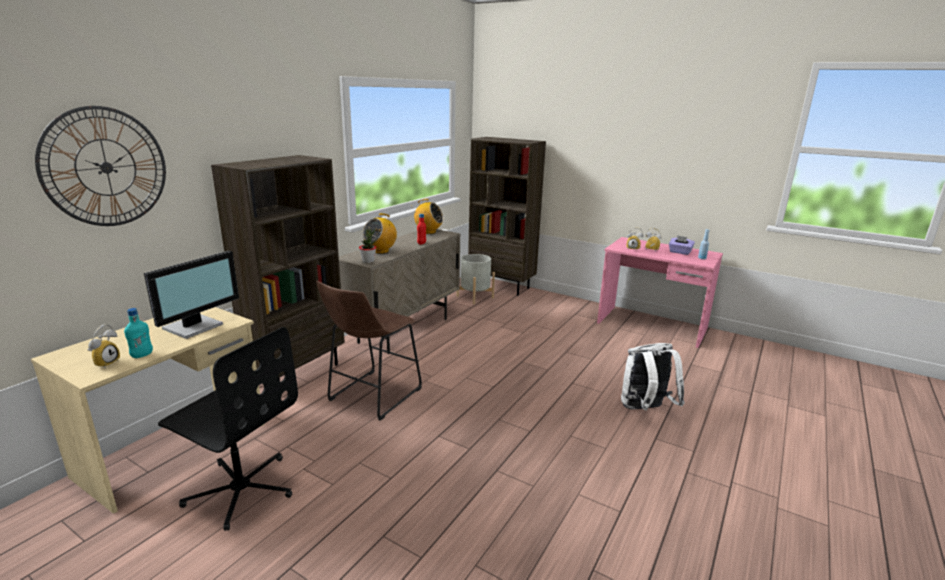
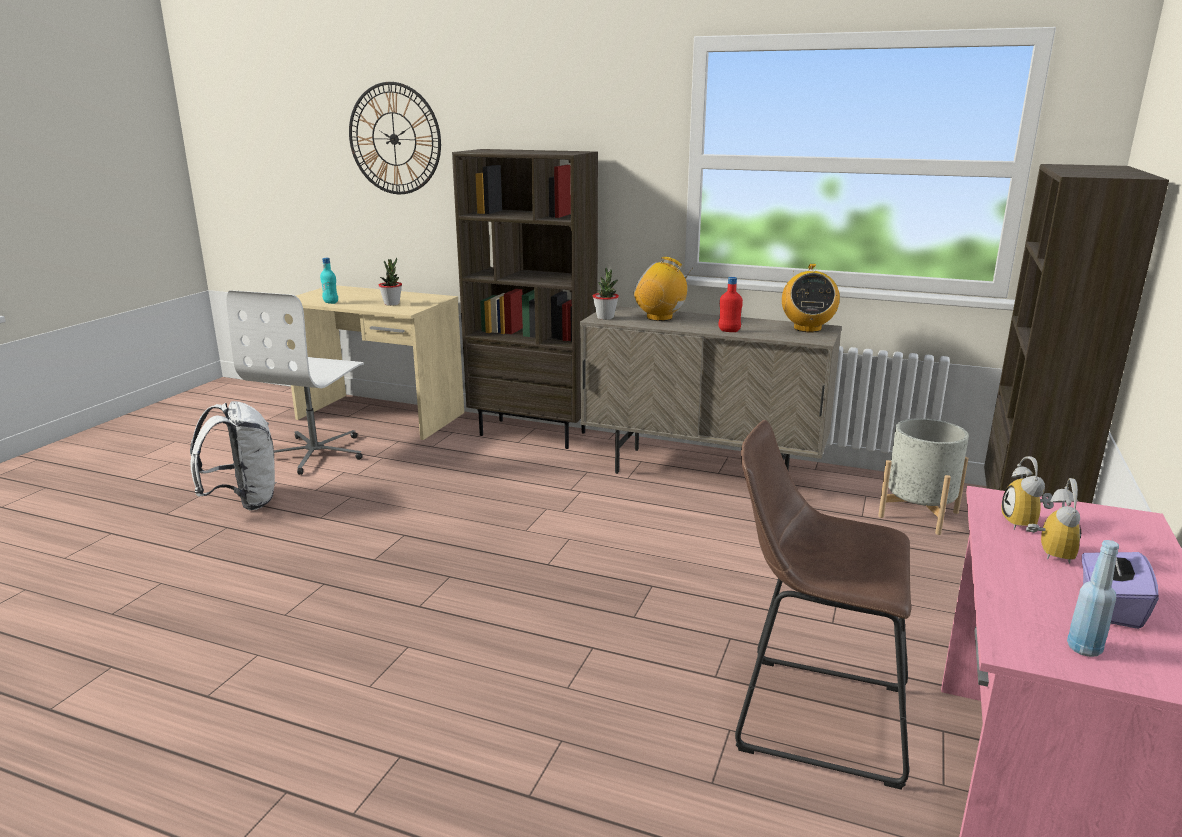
camera: 80 degrees right, 0 degrees up
alarm clock [87,324,120,369] -> none
monitor [144,251,239,339] -> potted plant [378,258,402,306]
black office chair [158,327,298,531] -> white office chair [226,290,364,475]
brown stool [316,281,422,421] -> brown stool moved to [735,420,911,790]
white backpack [621,343,685,411] -> white backpack moved to [190,401,277,511]

